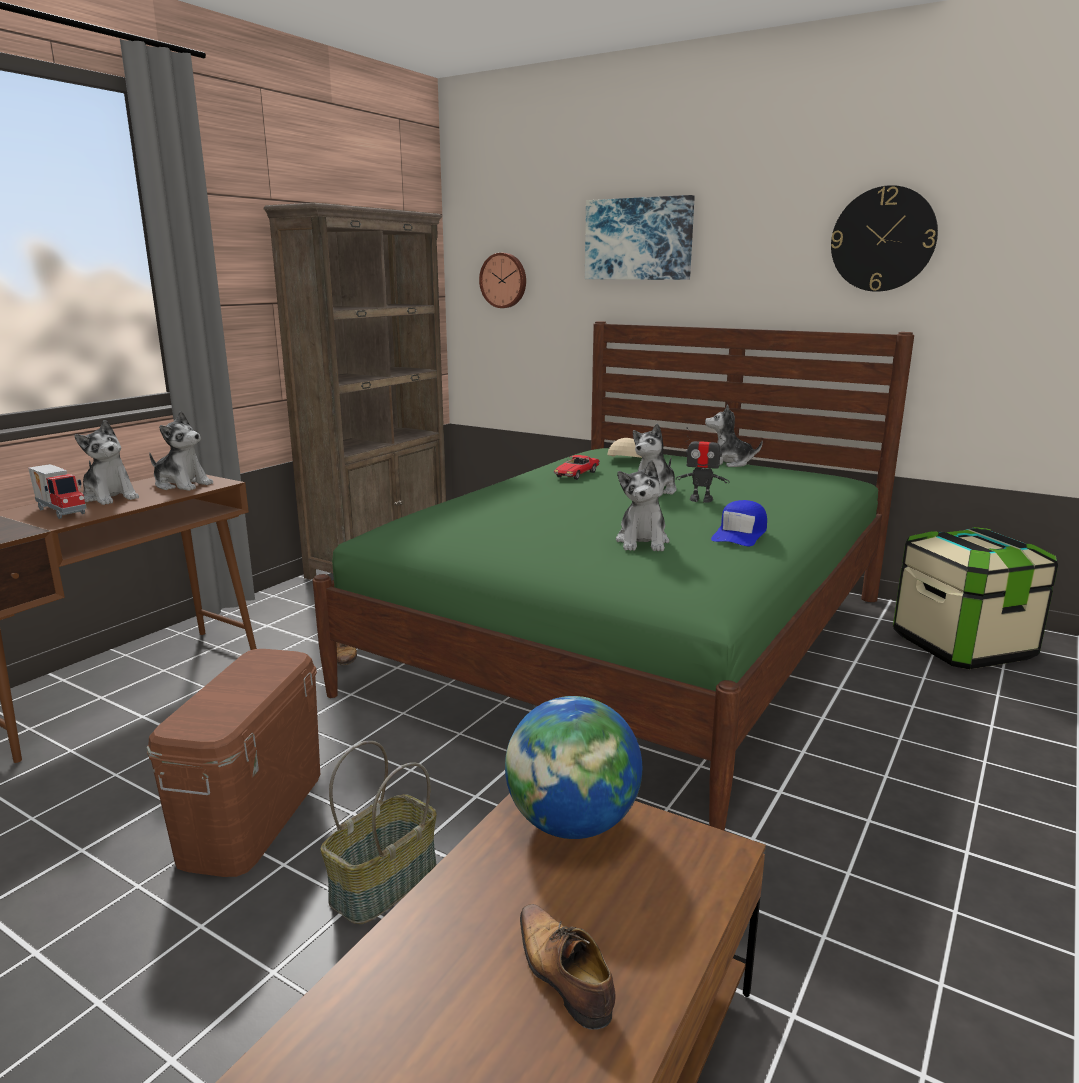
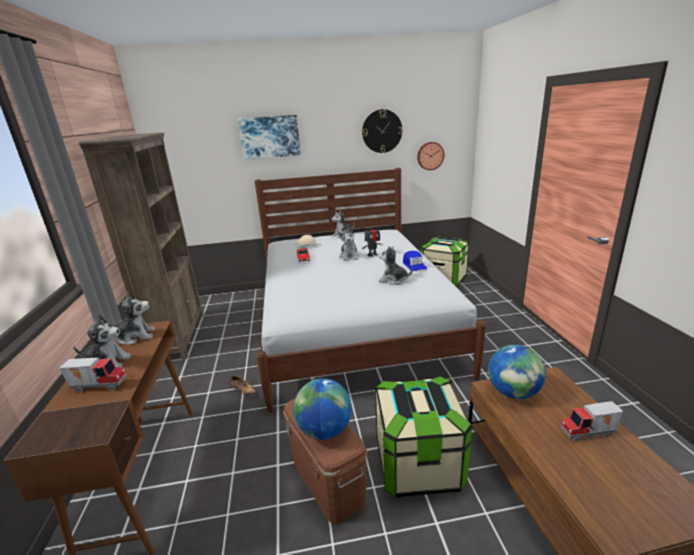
camera: 40 degrees left, 5 degrees up
green bed [313,321,914,831] -> white bed [255,168,486,413]
basket [320,741,437,924] -> storage box [375,377,472,498]
wall clock [479,253,526,308] -> wall clock moved to [417,142,444,170]
shoe [520,904,616,1030] -> toy truck [560,401,623,442]
plush toy [616,460,670,551] -> plush toy turned 150 degrees clockwise [378,246,413,285]
none -> globe [293,378,352,440]

